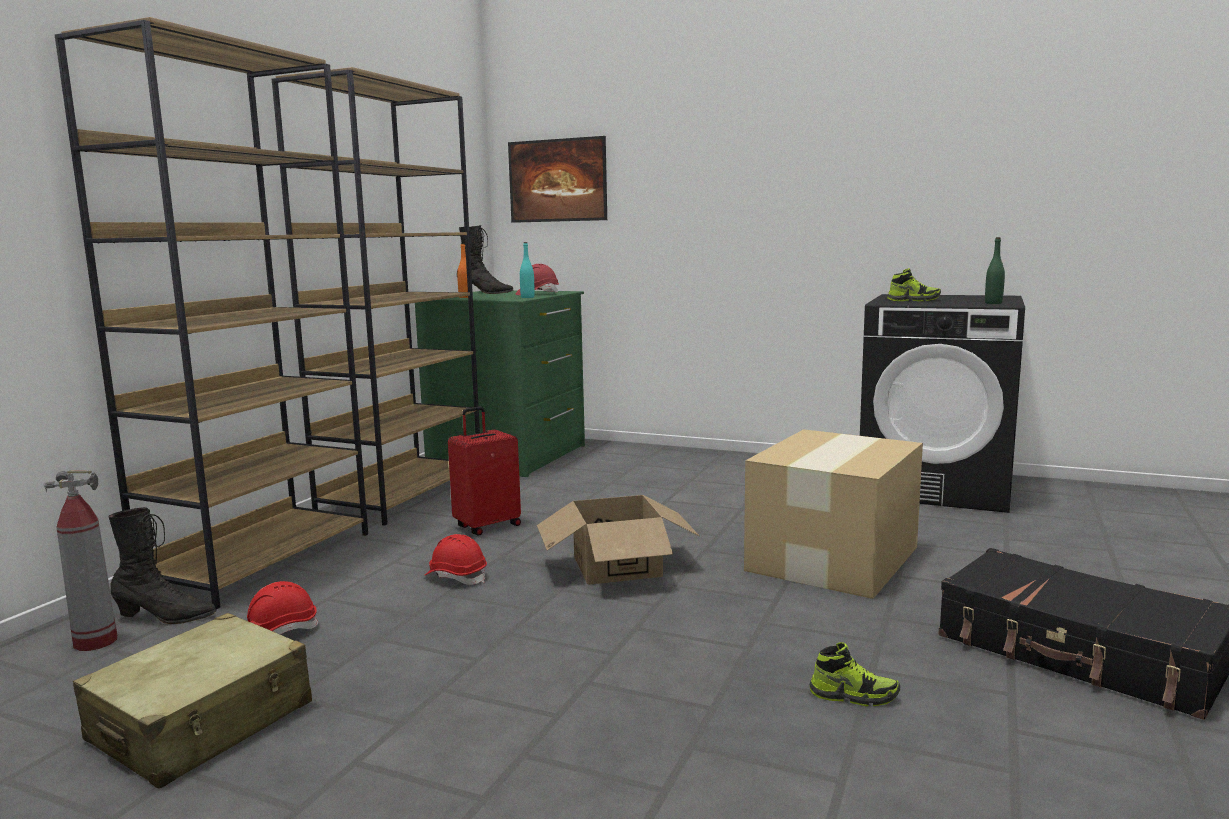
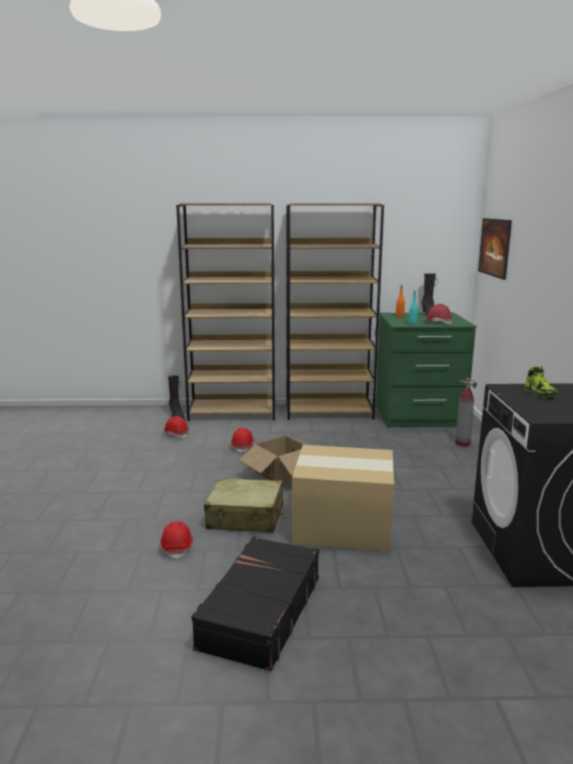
camera: 65 degrees right, 5 degrees up
fire extinguisher [44,470,117,651] -> fire extinguisher moved to [455,378,477,447]
beige suitcase [73,613,312,789] -> beige suitcase moved to [204,478,284,533]
red suitcase [448,406,521,536] -> none
shoe [809,642,900,706] -> red hard hat [160,521,193,560]
green bottle [985,237,1005,304] -> none

